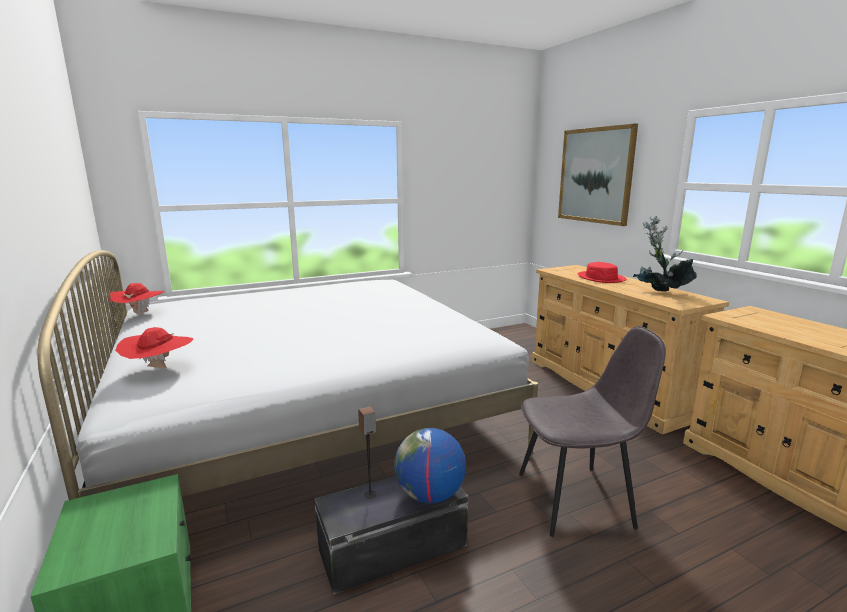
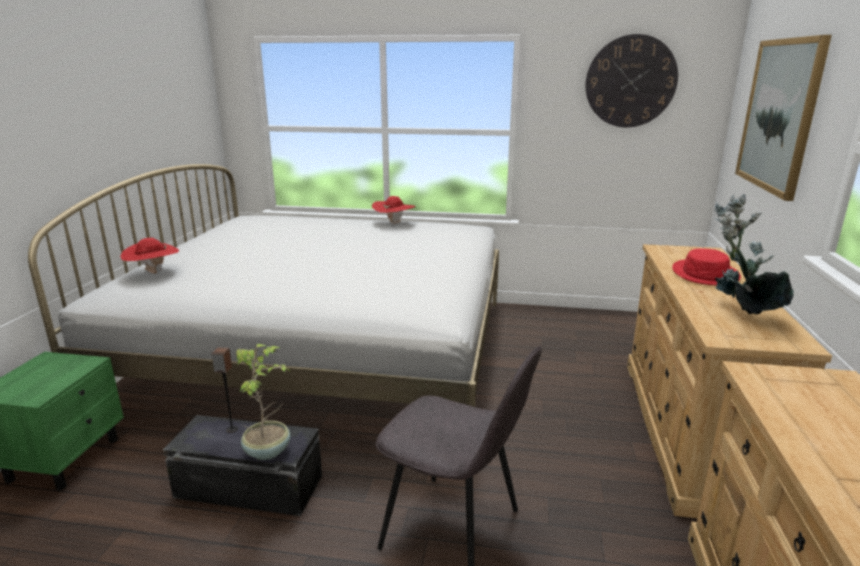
camera: 35 degrees right, 5 degrees up
red hat [108,283,164,316] -> red hat moved to [372,196,415,226]
globe [394,428,466,504] -> potted plant [236,344,290,460]
none -> wall clock [586,34,678,127]

